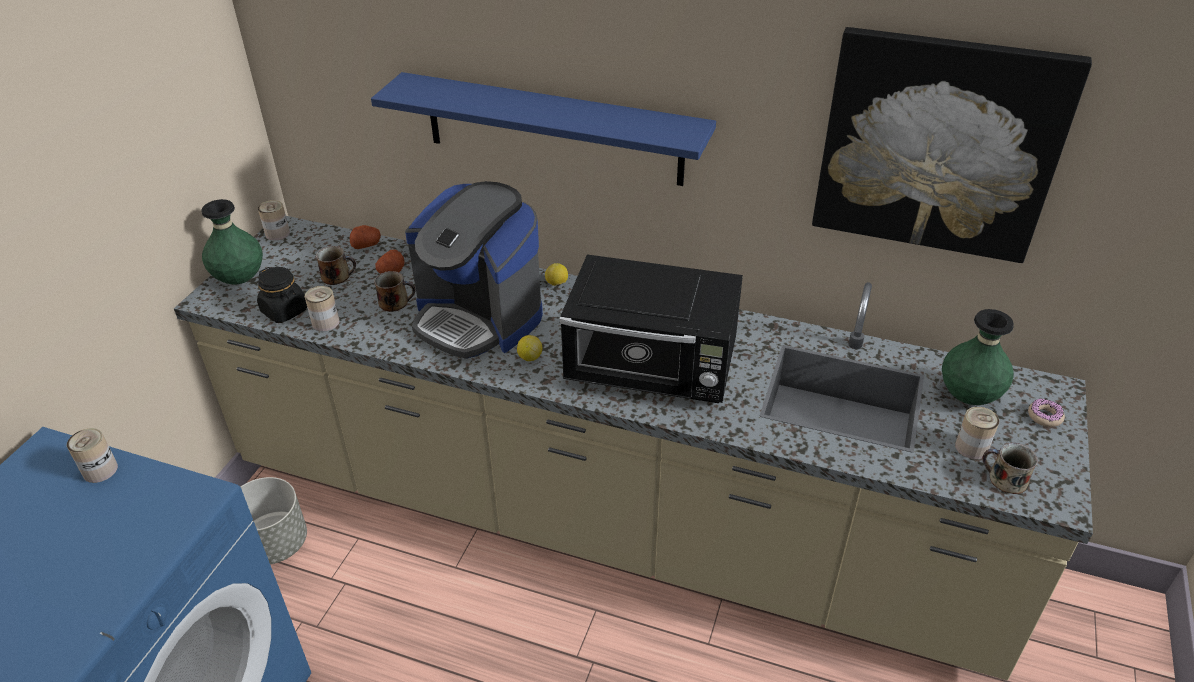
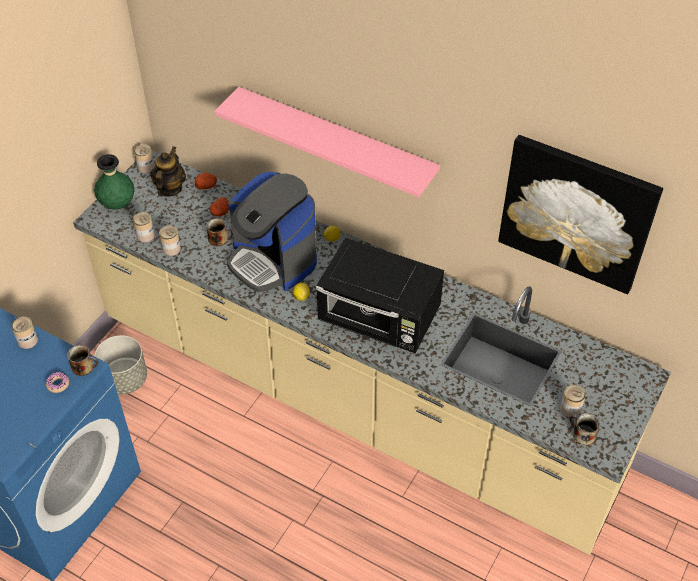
camera: 10 degrees right, 10 degrees up
black jar [257,267,307,323] -> can [133,212,155,242]
mug [316,246,356,285] -> mug moved to [67,345,99,376]
blue shelf [371,72,716,186] -> pink shelf [215,87,440,197]
green vase [942,309,1014,405] -> none
donut [1028,399,1065,427] -> donut moved to [46,372,69,393]
none -> teapot [150,146,186,197]

